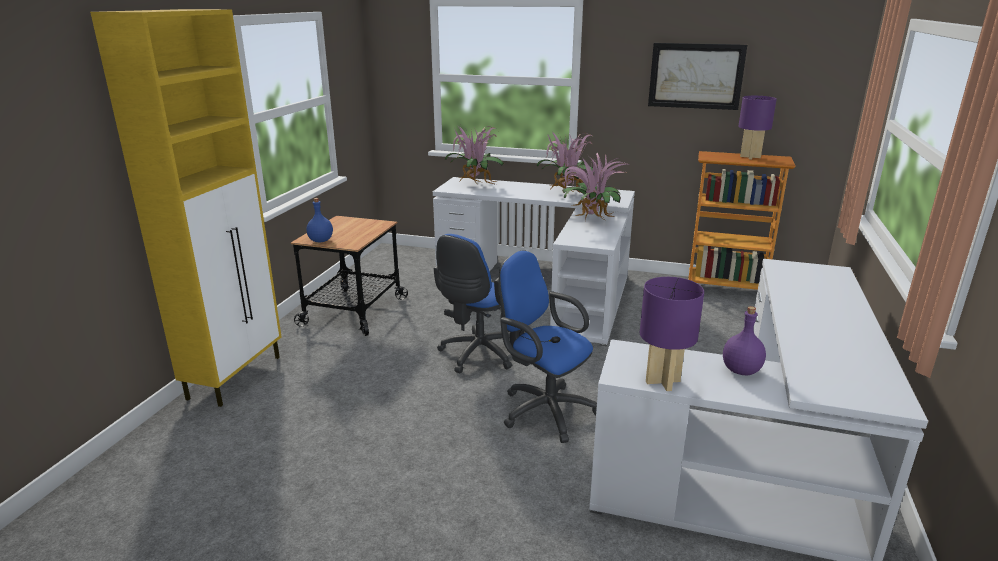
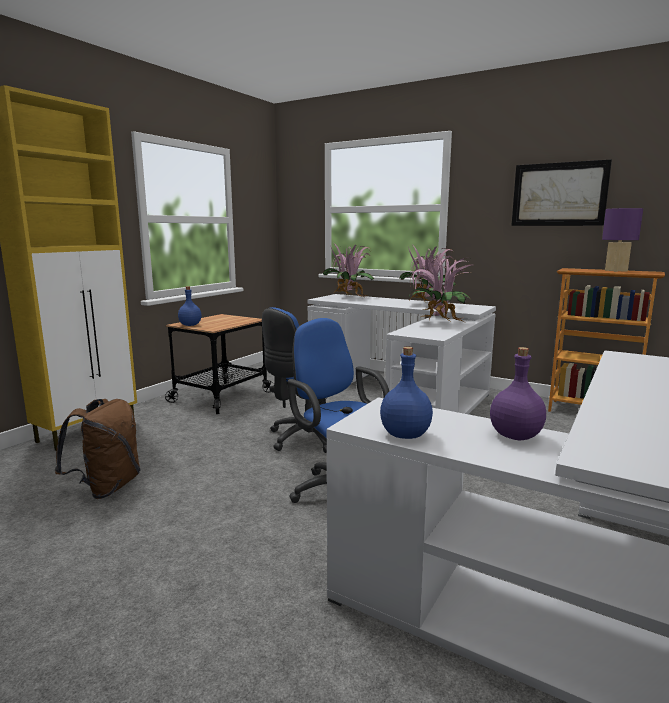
camera: 15 degrees right, 10 degrees down
purple table lamp [640,277,704,391] -> blue bottle [380,347,433,439]
none -> brown backpack [55,399,140,499]

